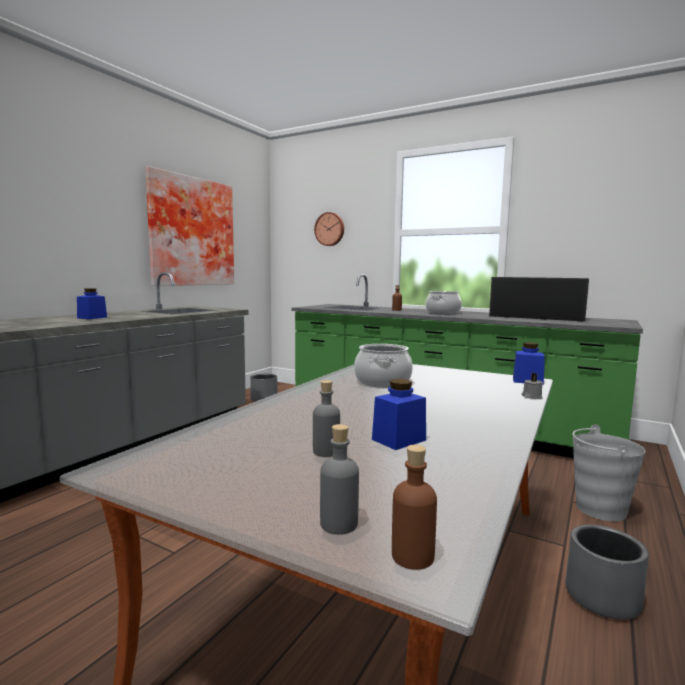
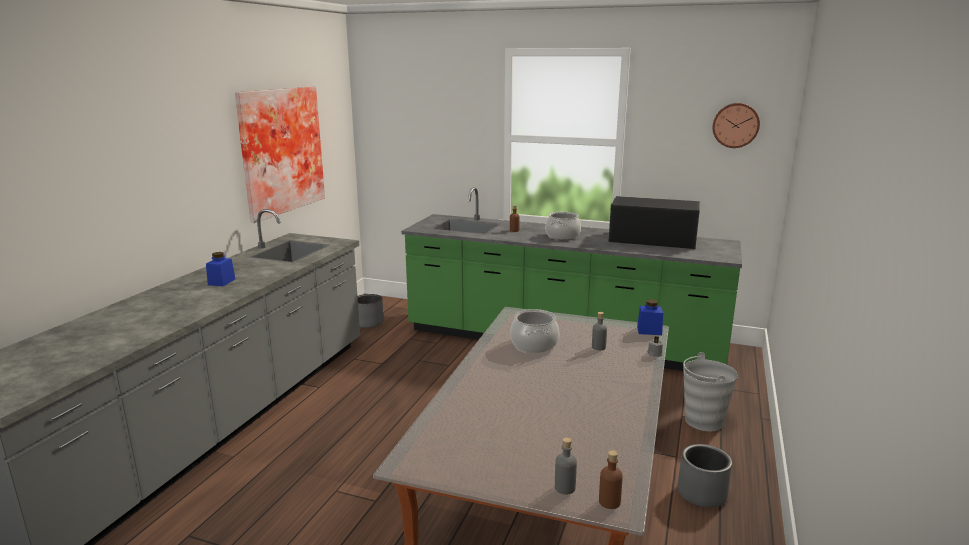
camera: 10 degrees left, 10 degrees up
grey bottle [313,380,340,457] -> grey bottle moved to [592,312,607,350]
wall clock [314,212,344,246] -> wall clock moved to [713,103,760,148]
blue jar [372,379,426,450] -> none

